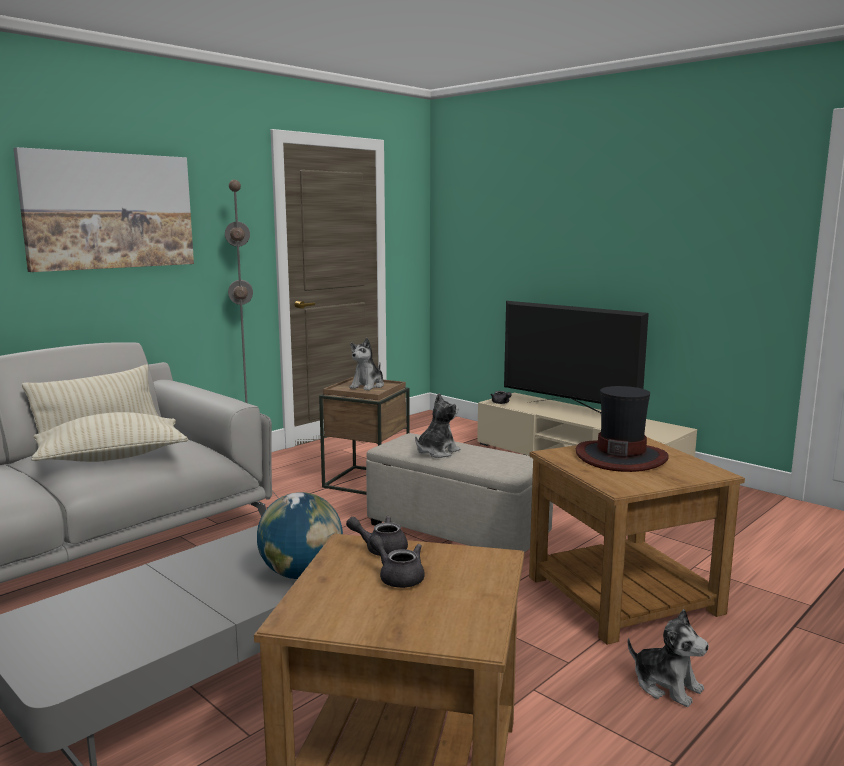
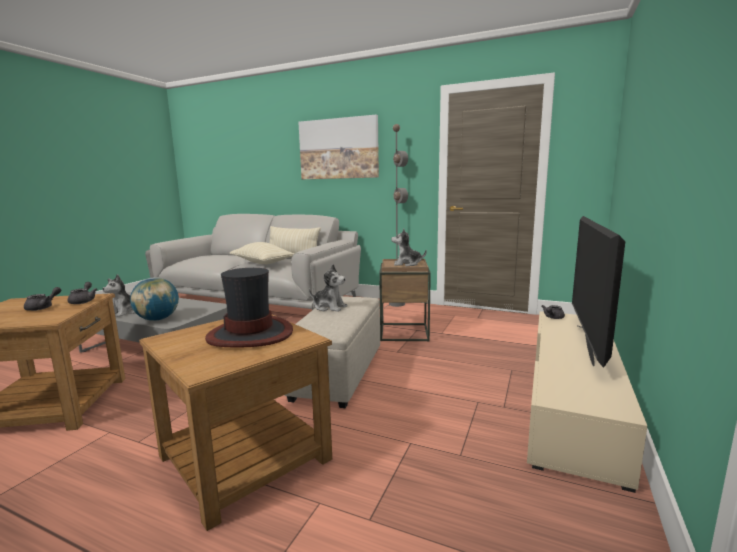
camera: 70 degrees right, 0 degrees up
plush toy [628,609,709,707] -> plush toy moved to [102,274,135,317]

